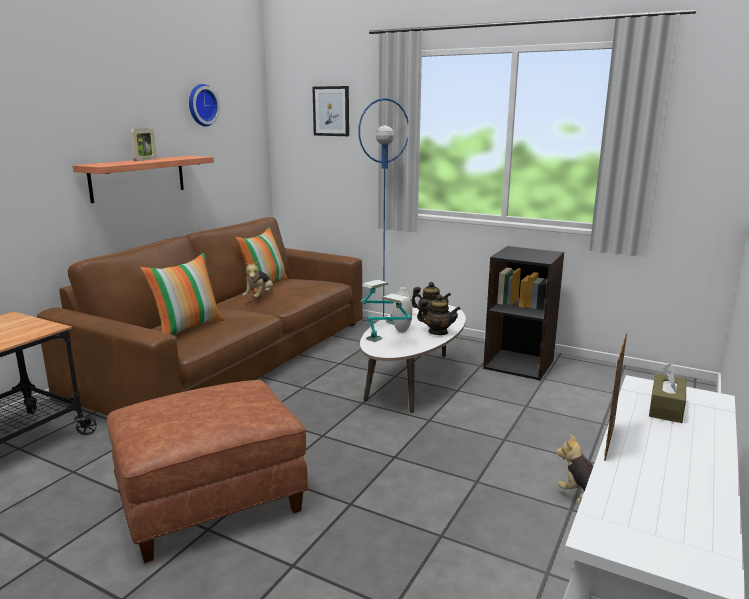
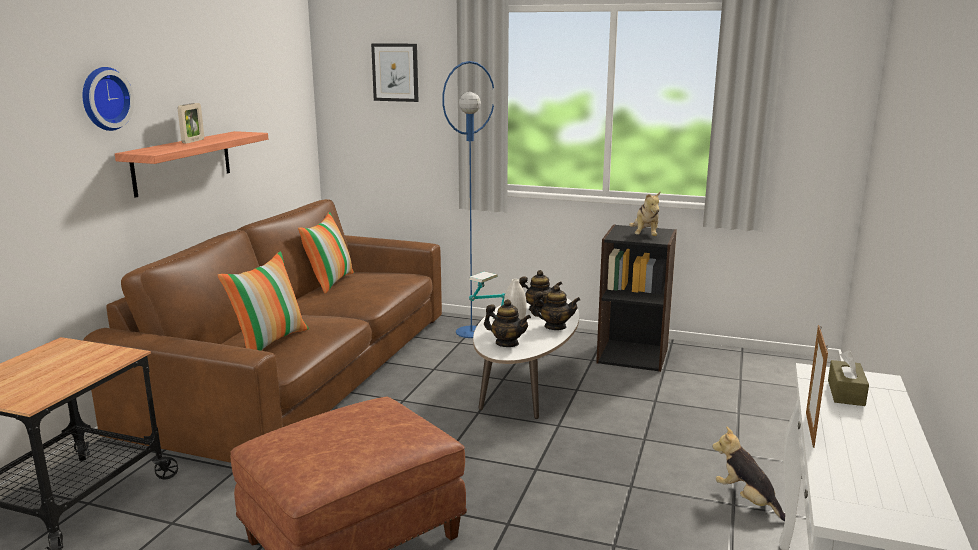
camera: 10 degrees left, 0 degrees up
wall clock [189,84,220,126] -> wall clock moved to [83,67,134,131]
plush toy [242,261,273,298] -> plush toy moved to [629,191,661,236]
table lamp [366,293,412,342] -> teapot [484,299,531,347]

